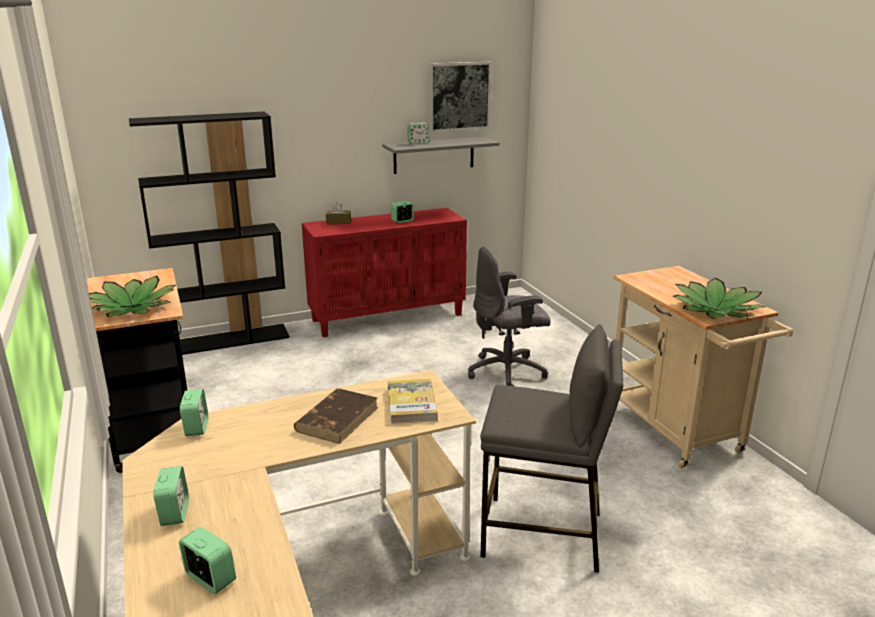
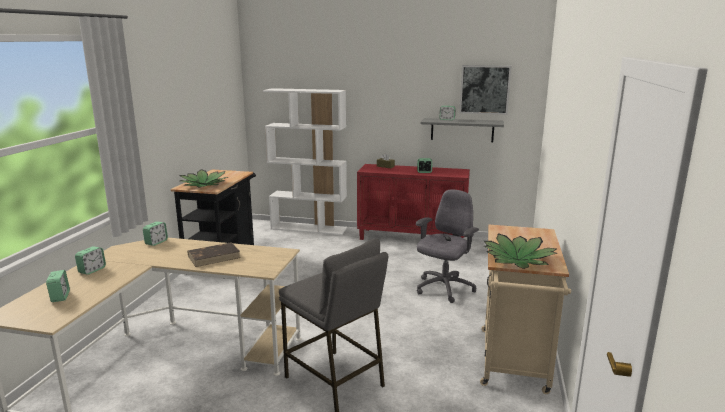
camera: 35 degrees right, 5 degrees down
black bookcase [129,111,290,355] -> white bookcase [263,88,347,235]
book [387,379,438,424] -> none
grey office chair [468,247,551,386] -> grey office chair turned 105 degrees clockwise [416,189,479,303]

